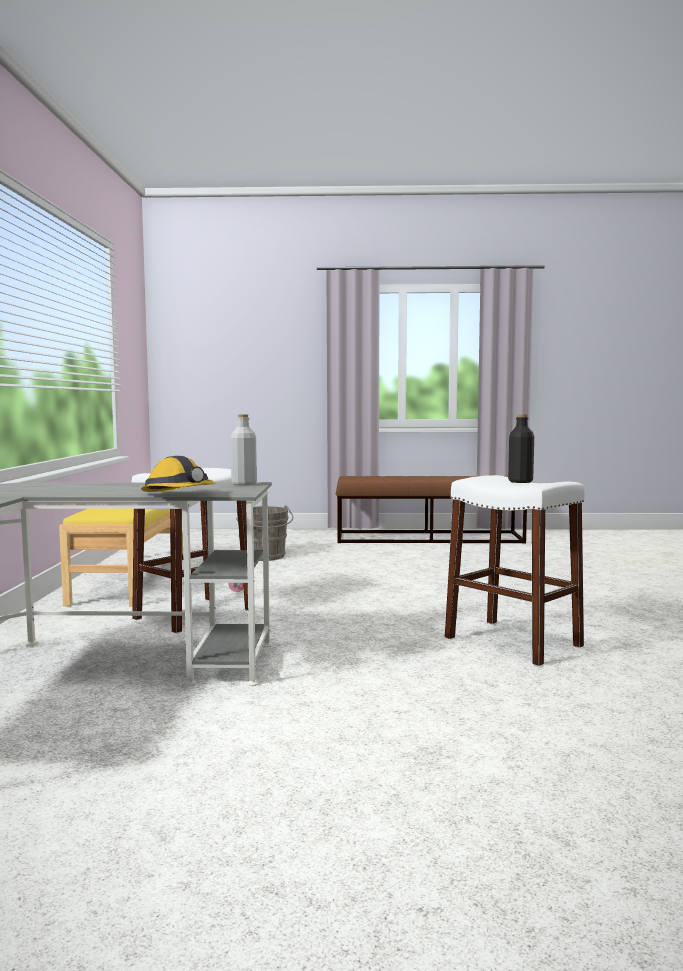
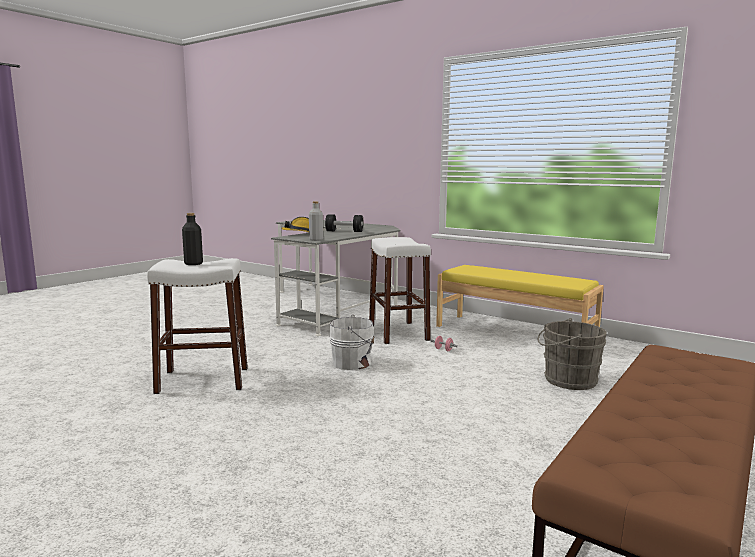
camera: 125 degrees right, 5 degrees up
none -> black dumbbell [325,214,363,232]
none -> white bucket [329,315,374,370]

